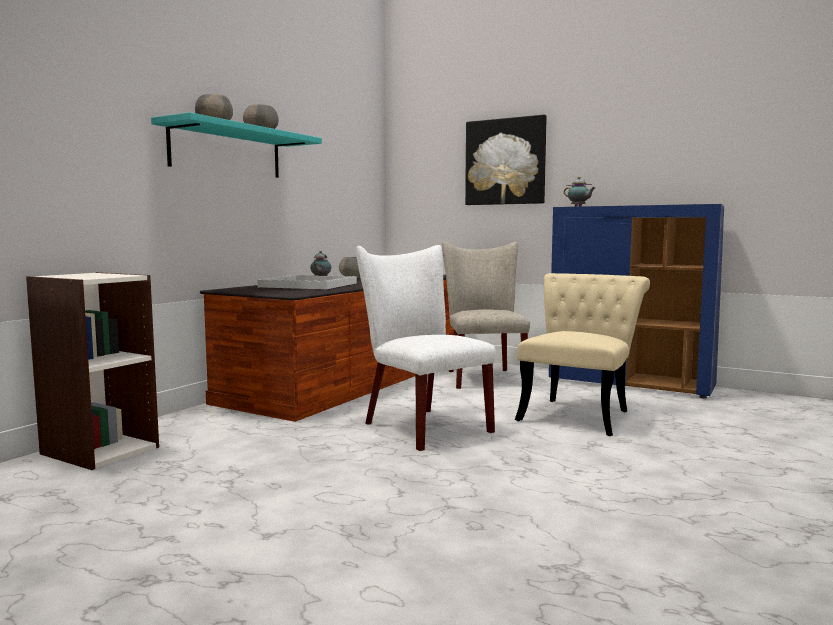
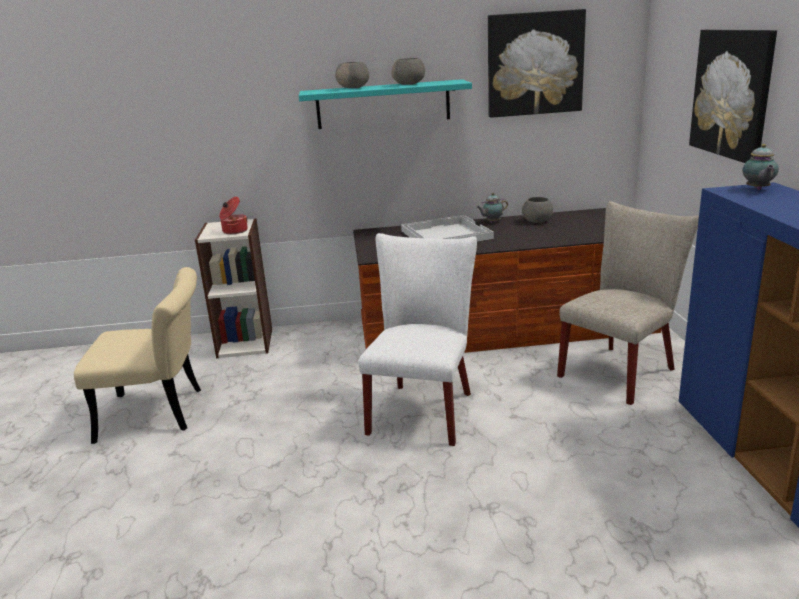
camera: 55 degrees right, 15 degrees up
beige chair [515,273,650,436] -> beige chair moved to [74,267,201,444]
none -> cooking pot [219,197,248,234]
none -> picture [488,9,586,118]

